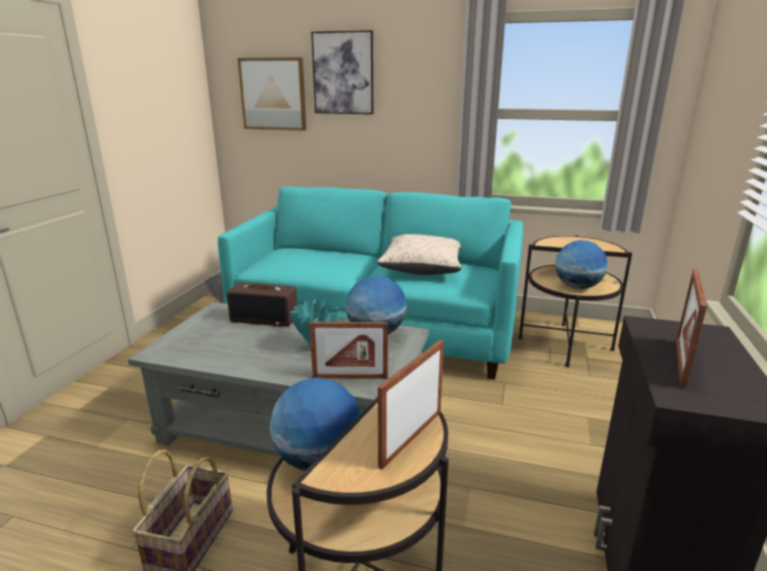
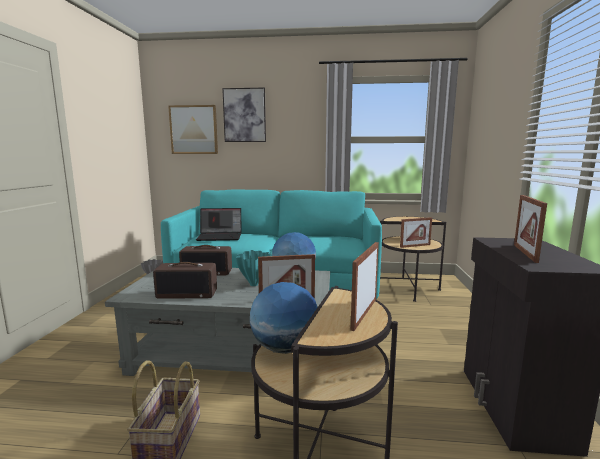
camera: 10 degrees left, 10 degrees down
beige pillow [377,234,461,275] -> none
globe [555,240,608,289] -> picture frame [400,217,432,248]
none -> radio [153,262,217,299]
none -> laptop [195,208,241,241]

